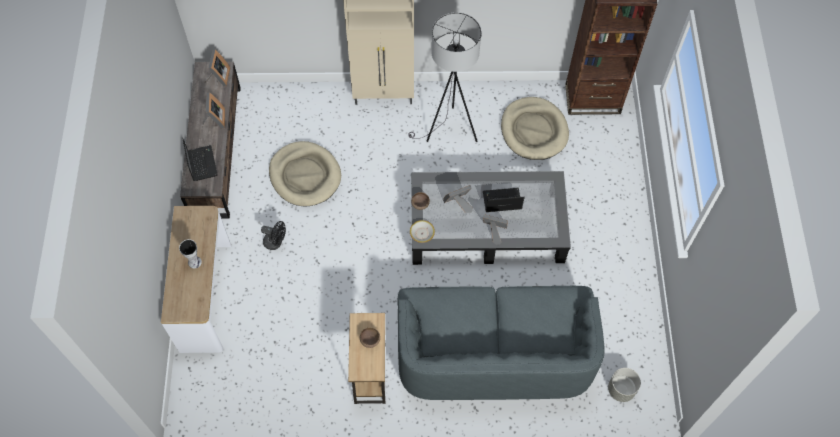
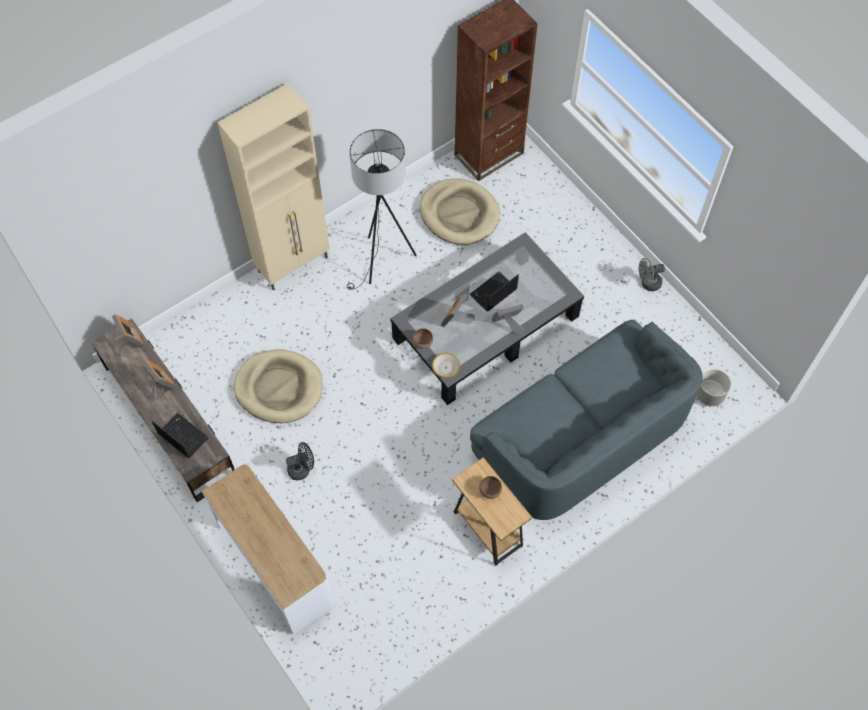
camera: 35 degrees left, 0 degrees up
vase [179,239,202,268] -> none
none -> grey fan [639,258,665,291]

